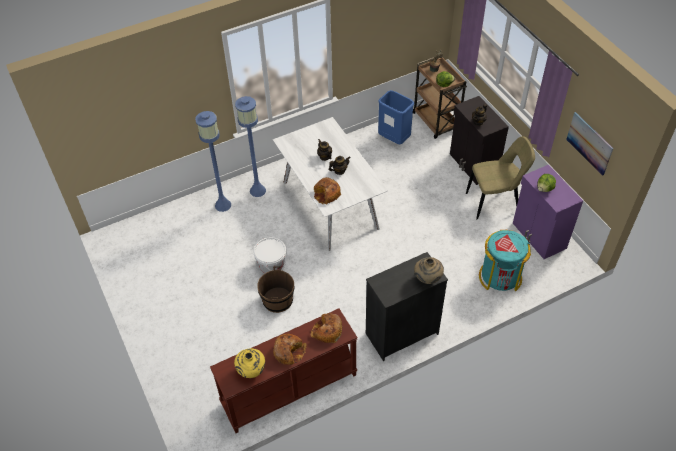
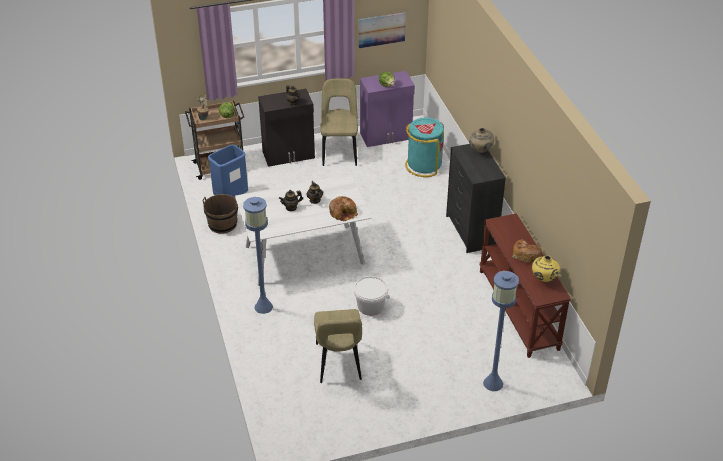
camera: 80 degrees left, 10 degrees down
blue floor lamp [195,111,231,212] -> blue floor lamp moved to [483,271,519,391]
brown bucket [257,266,295,313] -> brown bucket moved to [203,194,238,234]
bread [310,313,342,343] -> none
none -> beige chair [314,309,362,383]

